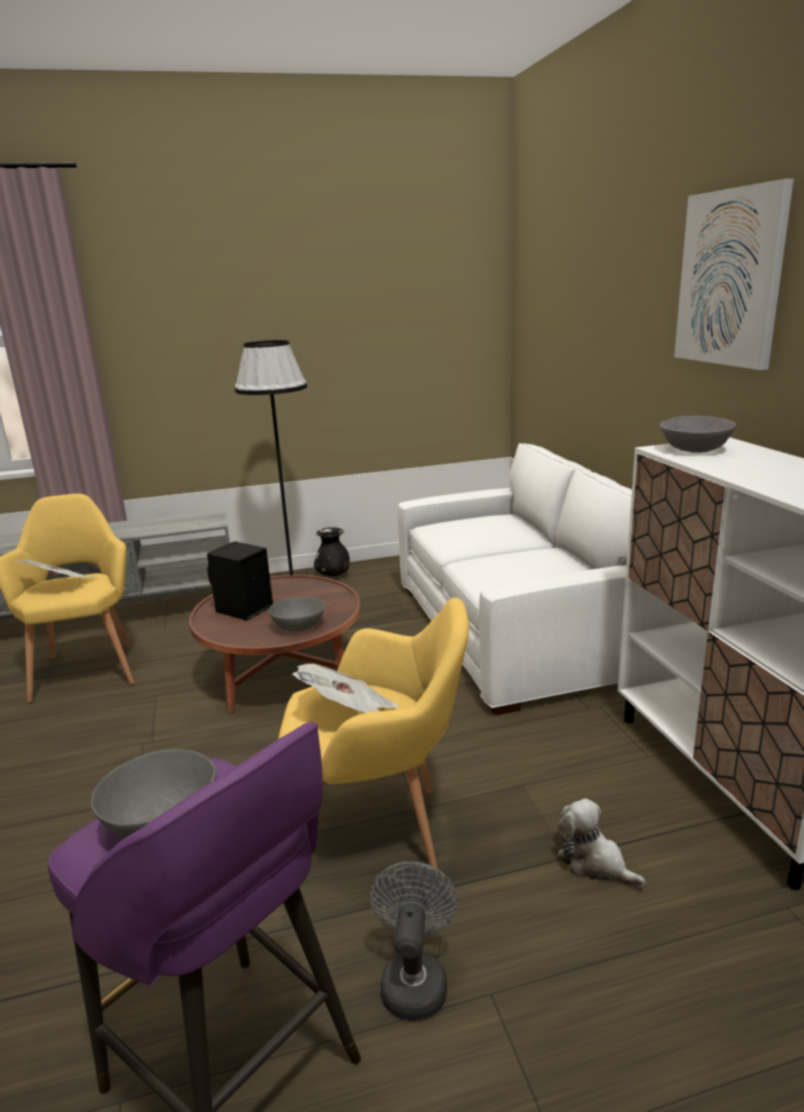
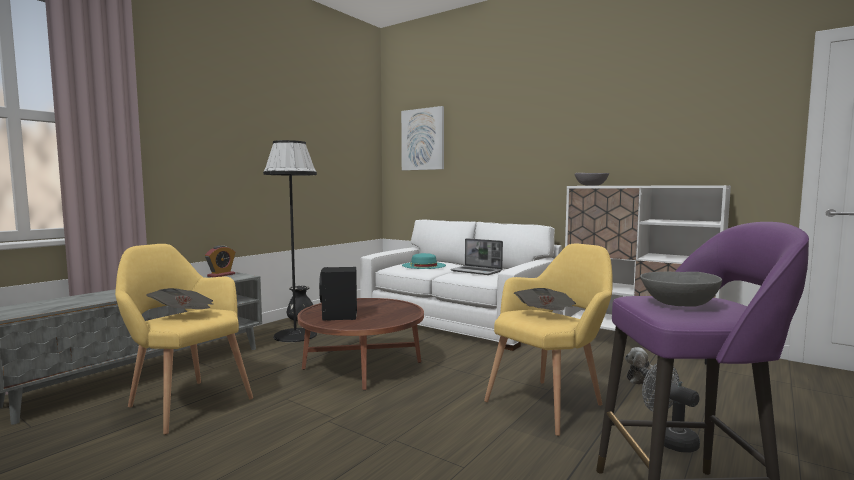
camera: 40 degrees left, 15 degrees down
grey bowl [269,597,325,632] -> none
picture [674,179,794,370] -> picture moved to [401,106,444,171]
none -> alarm clock [205,245,235,277]
none -> turquoise hat [402,253,446,269]
none -> laptop [450,238,503,275]

